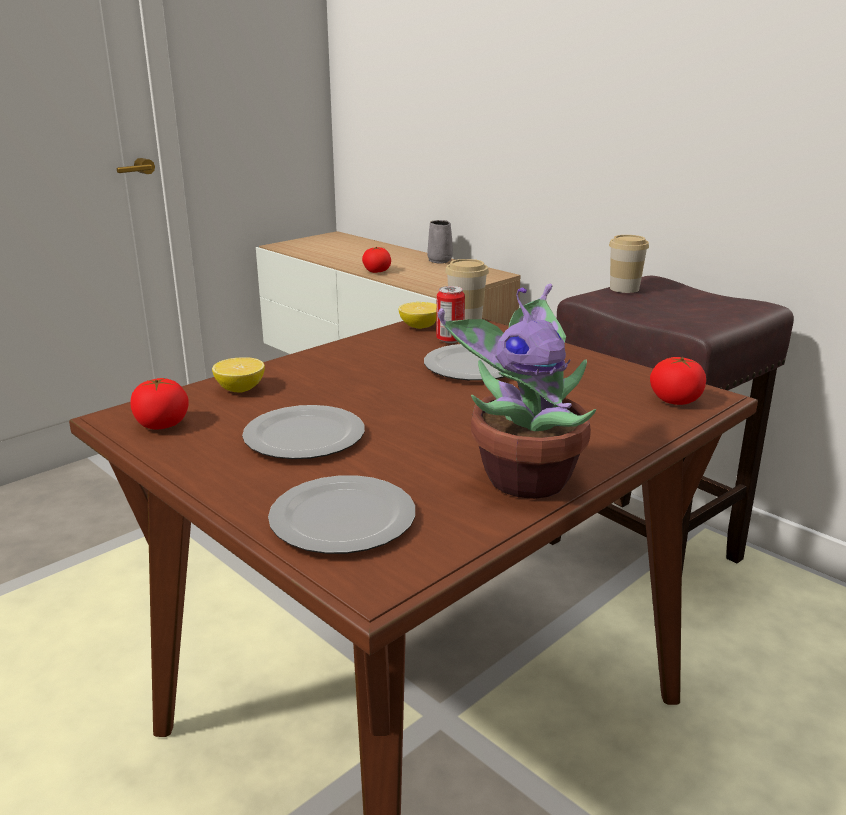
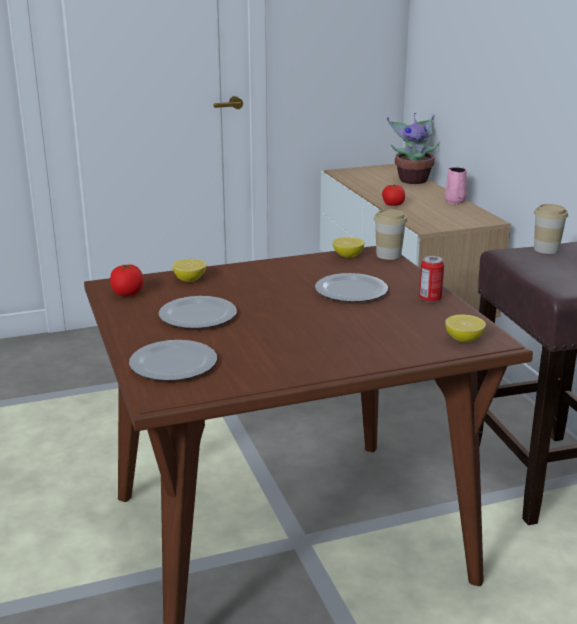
camera: 25 degrees right, 0 degrees up
grey mug [427,220,453,264] -> pink mug [445,167,467,204]
can [436,286,465,343] -> can moved to [419,256,444,302]
potted plant [438,284,596,499] -> potted plant moved to [387,113,440,184]
tomato [650,357,706,405] -> lemon [445,315,486,343]

